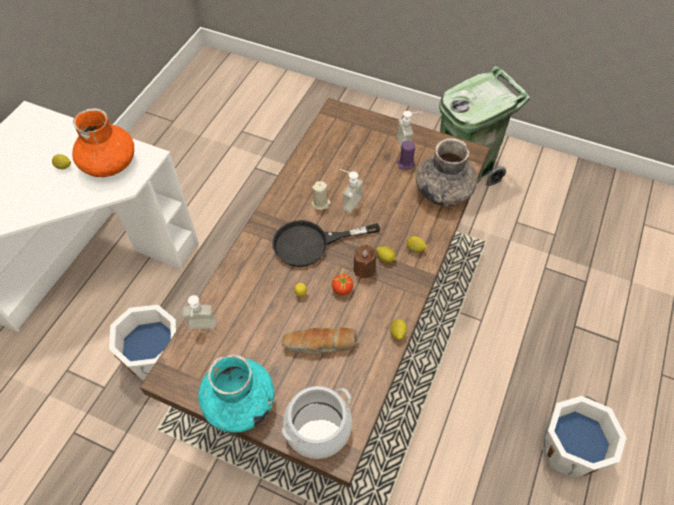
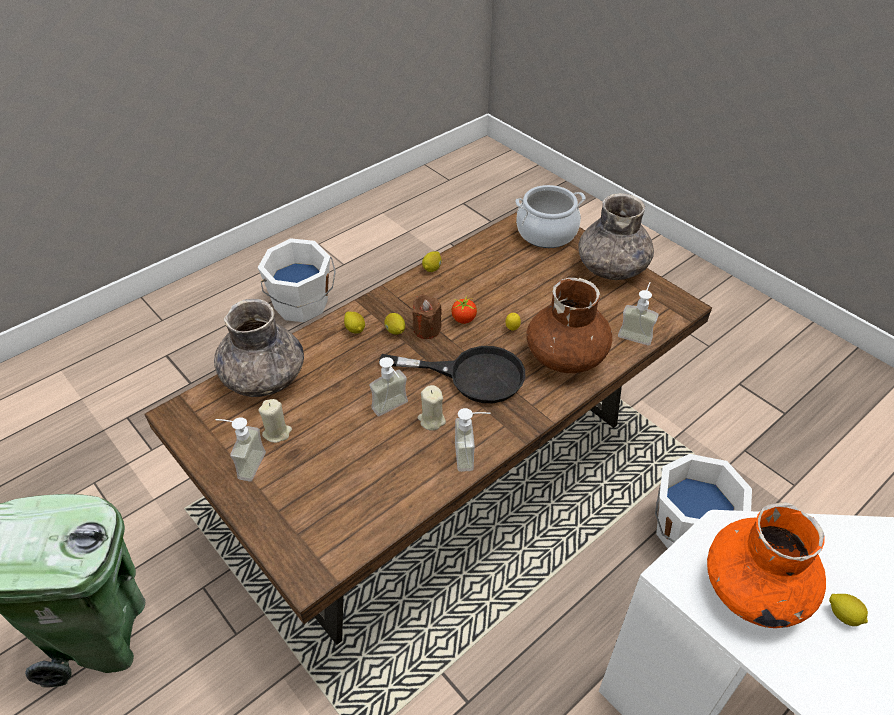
camera: 155 degrees left, 10 degrees down
turquoise vase [198,354,274,433] -> grey vase [578,193,654,280]
bread [281,327,358,354] -> none
purple candle [397,141,415,170] -> beige candle [258,399,292,443]
none -> soap dispenser [455,408,491,472]
none -> brown vase [526,278,612,373]

